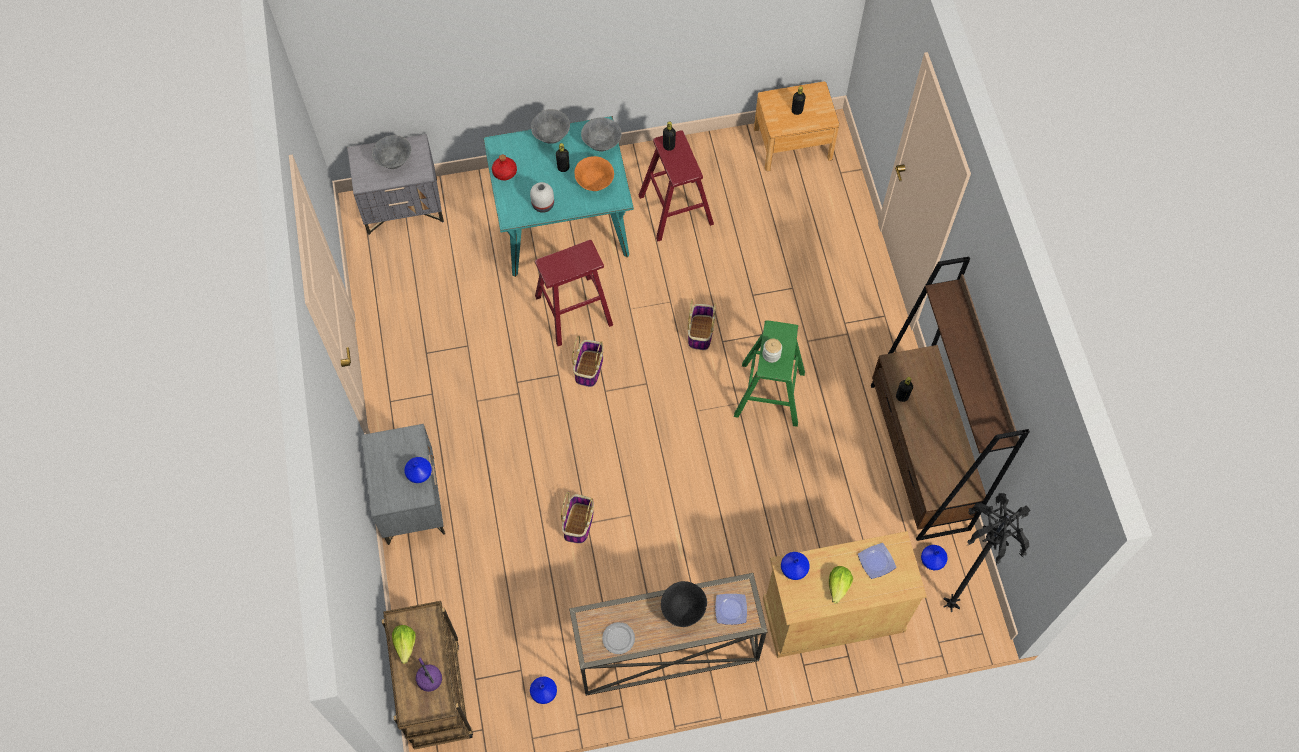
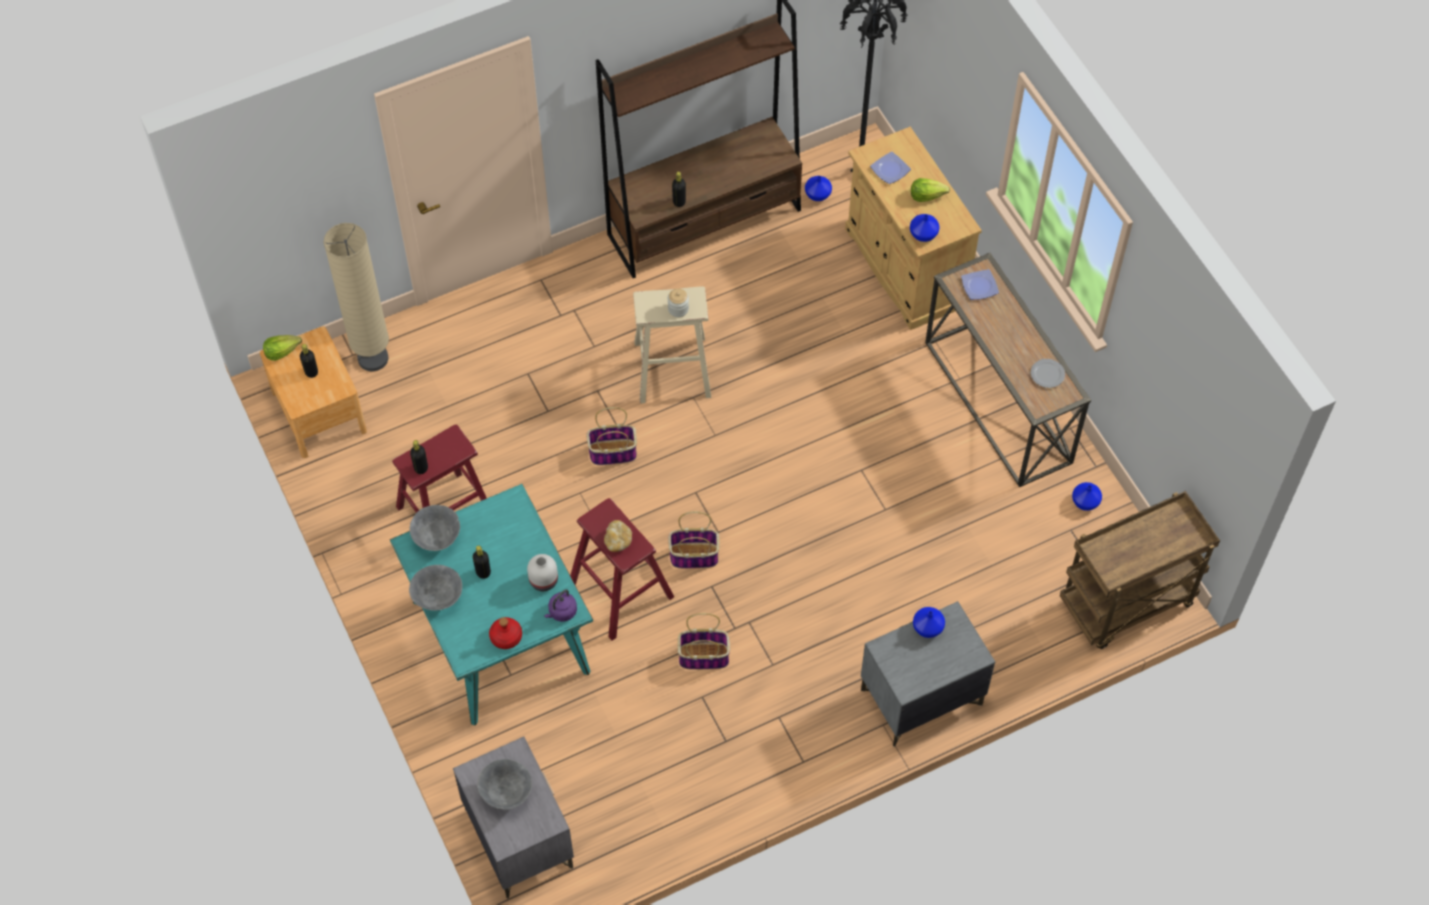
camera: 105 degrees left, 5 degrees down
lettuce [392,625,416,664] -> lettuce moved to [263,335,302,361]
purple kettle [416,658,442,692] -> purple kettle moved to [544,589,577,622]
basket [561,492,594,543] -> basket moved to [678,613,730,670]
orange bowl [575,156,614,191] -> none
black bowl [661,581,707,627] -> none
green stool [734,320,805,427] -> beige stool [633,286,711,404]
none -> beige floor lamp [324,223,389,371]
none -> bread [604,520,632,552]

